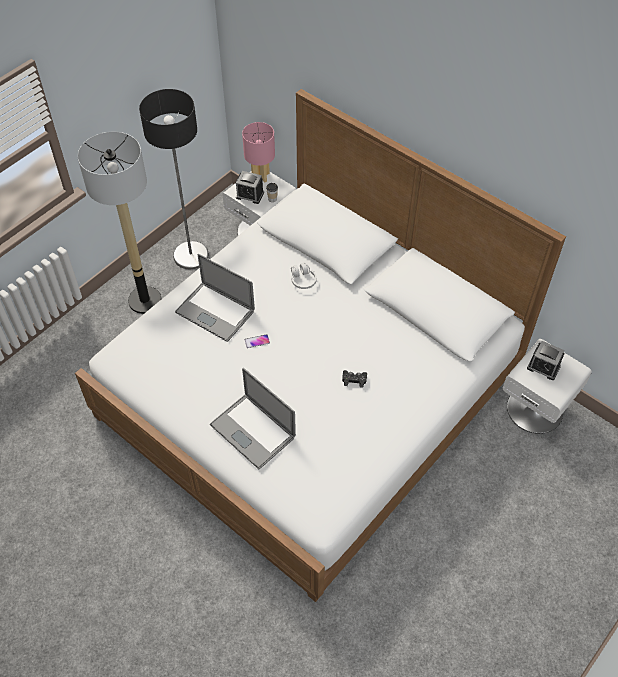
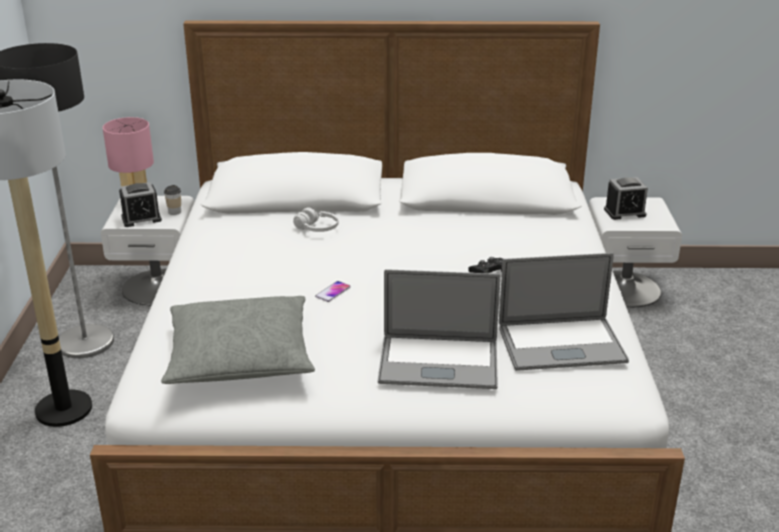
camera: 40 degrees left, 25 degrees down
laptop [175,254,255,342] -> laptop moved to [499,253,629,371]
none -> grey pillow [161,296,315,384]

